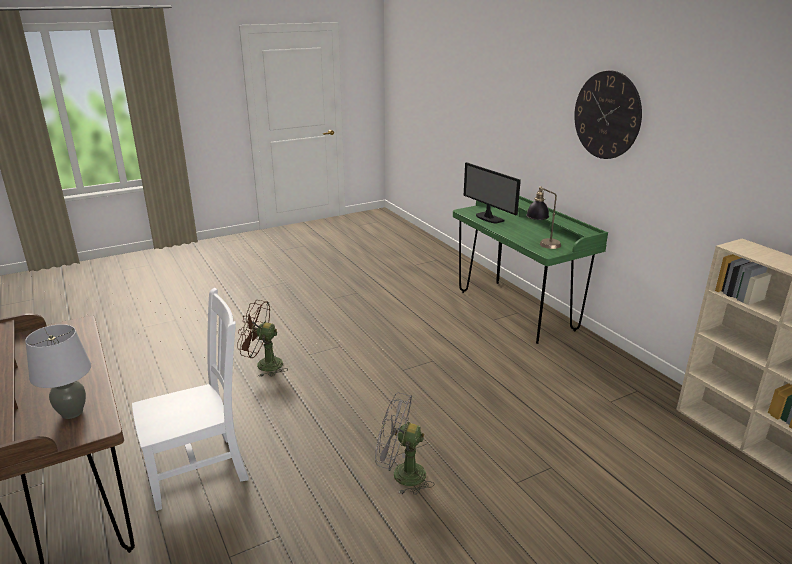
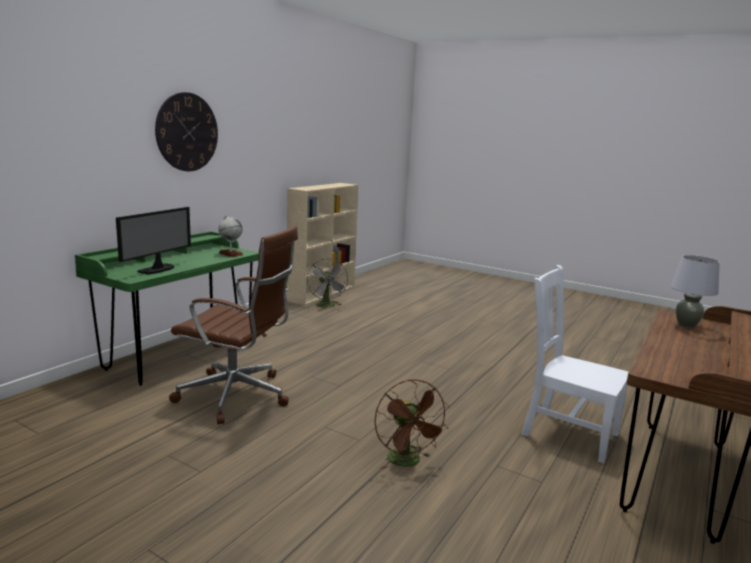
camera: 120 degrees left, 10 degrees down
grey fan [375,392,434,495] -> grey fan moved to [307,258,348,307]
table lamp [526,186,561,249] -> globe [218,215,243,257]
none -> brown office chair [169,226,298,424]

